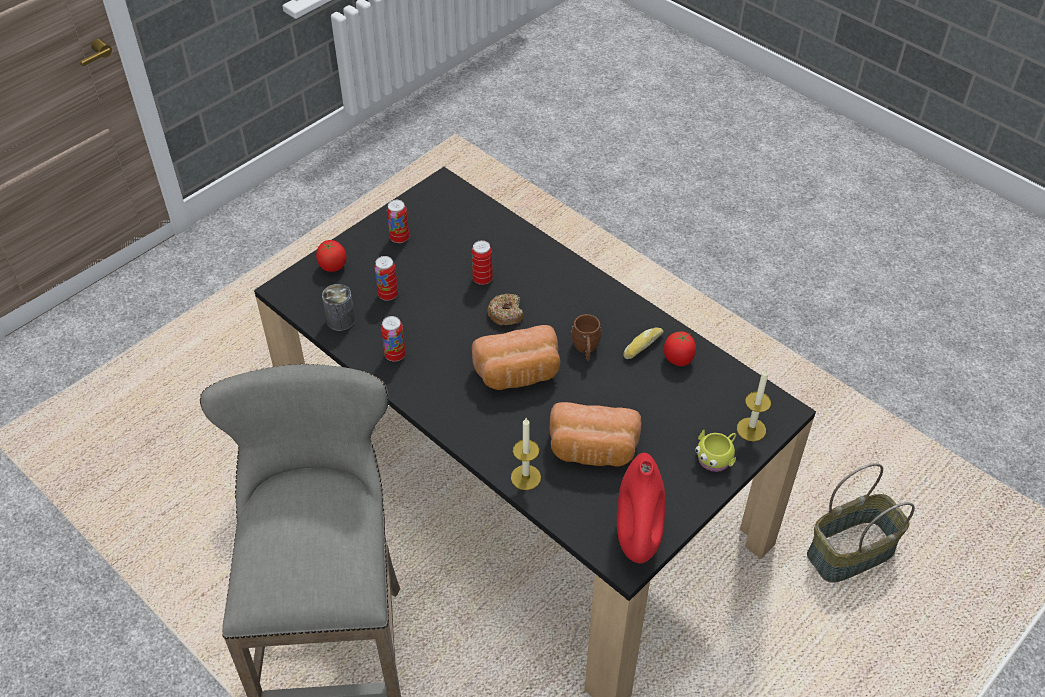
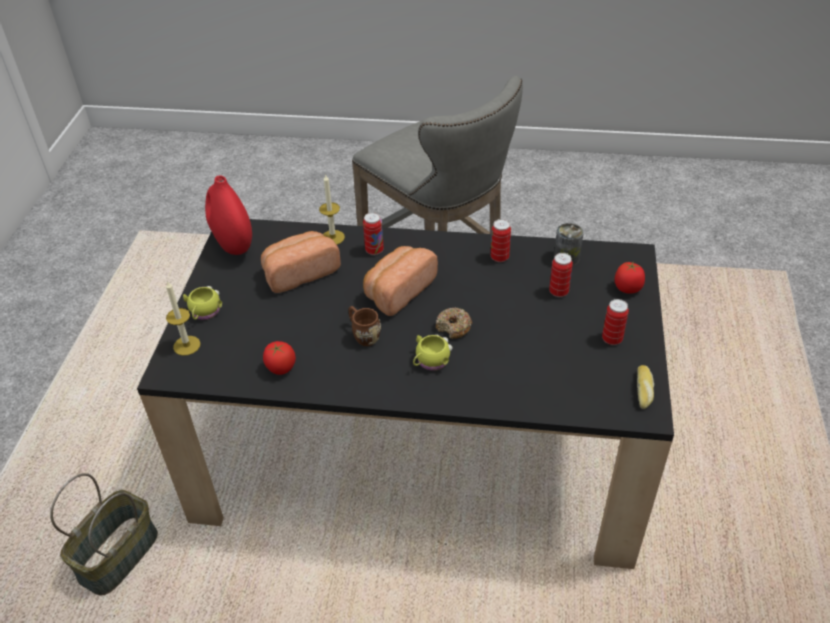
camera: 145 degrees right, 5 degrees down
can [471,240,493,285] -> can moved to [363,212,384,255]
bread [624,327,663,359] -> bread moved to [637,365,654,409]
none -> yellow mug [413,335,452,371]

